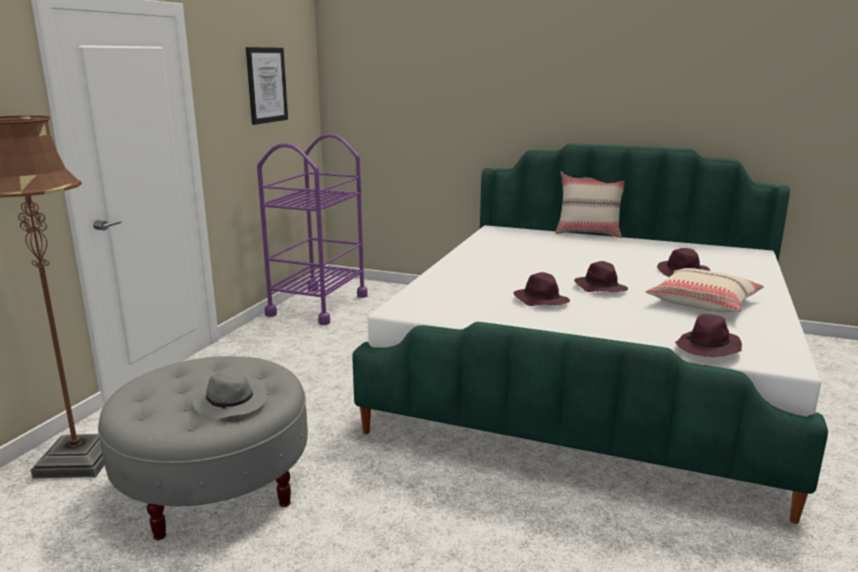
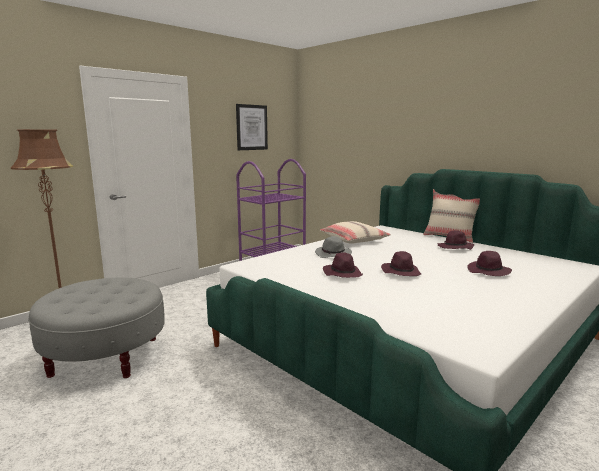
camera: 25 degrees right, 5 degrees down
grey hat [193,369,267,420] -> grey hat moved to [315,236,352,258]
beige pillow [646,268,764,312] -> beige pillow moved to [320,221,391,244]
purple hat [675,314,742,357] -> purple hat moved to [438,230,474,250]

